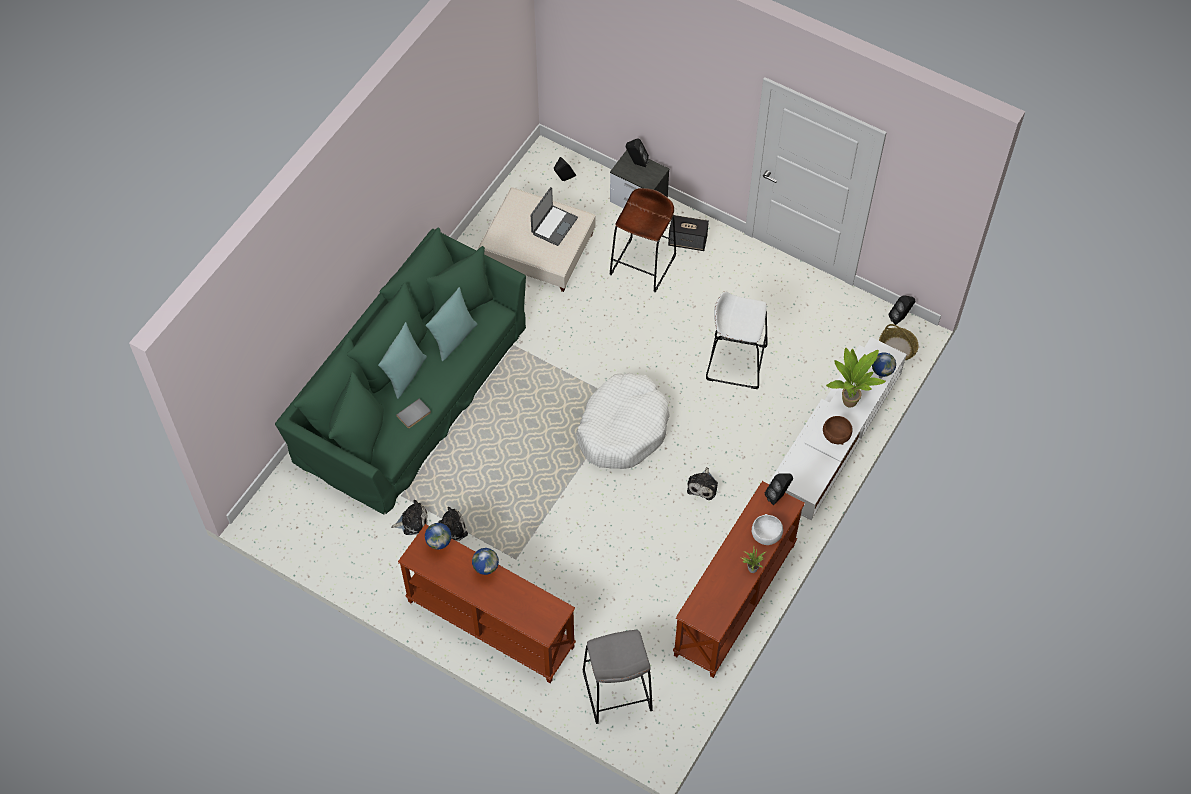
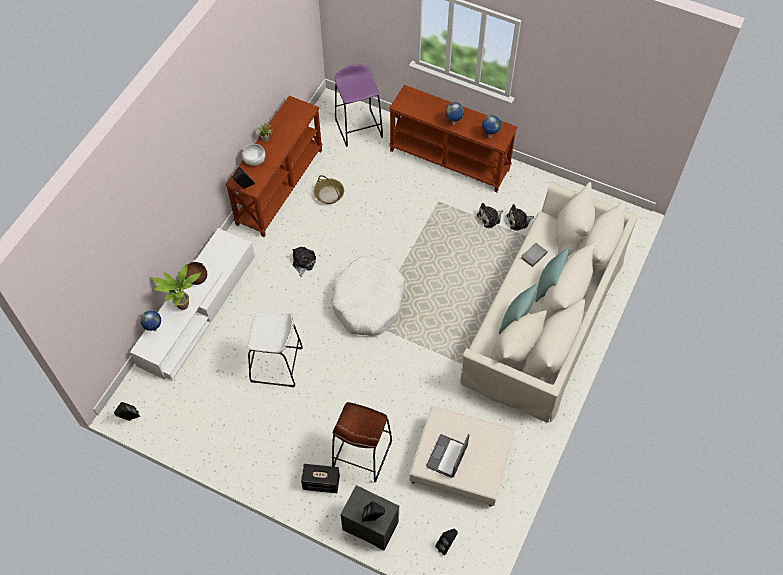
camera: 175 degrees right, 0 degrees up
green sofa [275,227,526,514] -> beige sofa [460,182,638,423]
grey stool [583,630,653,724] -> purple stool [335,65,383,147]
basket [879,324,919,360] -> basket moved to [314,175,344,204]

